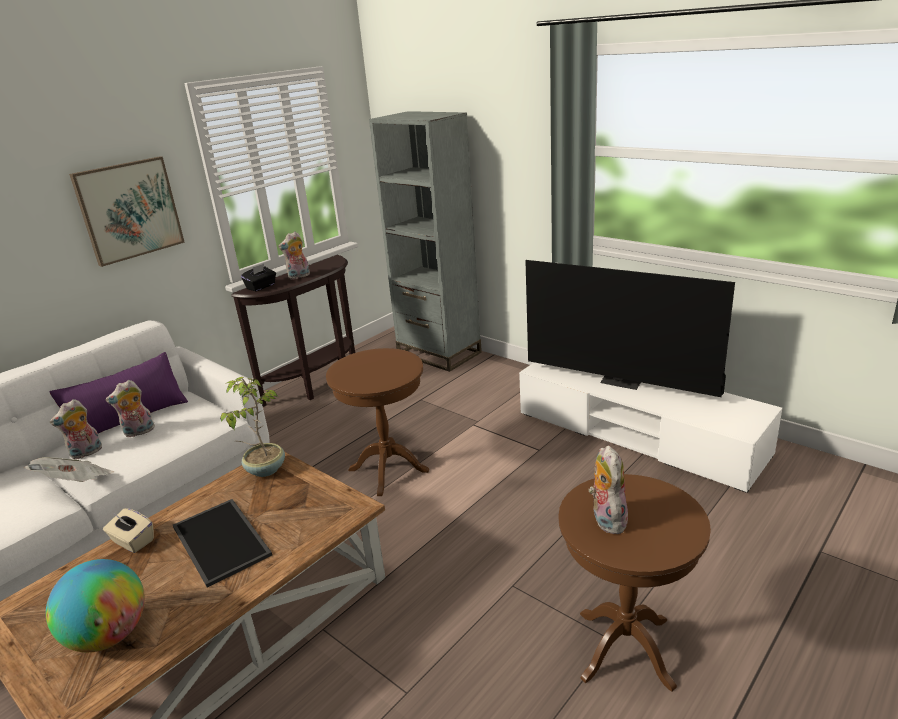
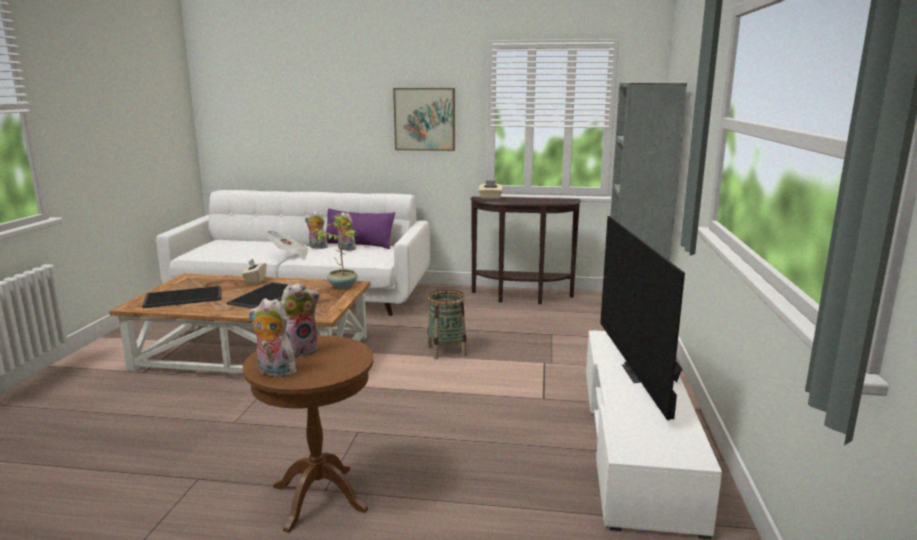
camera: 55 degrees right, 10 degrees down
globe [46,559,145,652] -> tray [142,286,221,308]
black tissue box [241,264,276,291] -> beige tissue box [479,180,503,199]
plush toy [278,231,310,280] -> plush toy moved to [249,298,296,378]
brown side table [326,348,429,496] -> basket [427,289,467,359]

